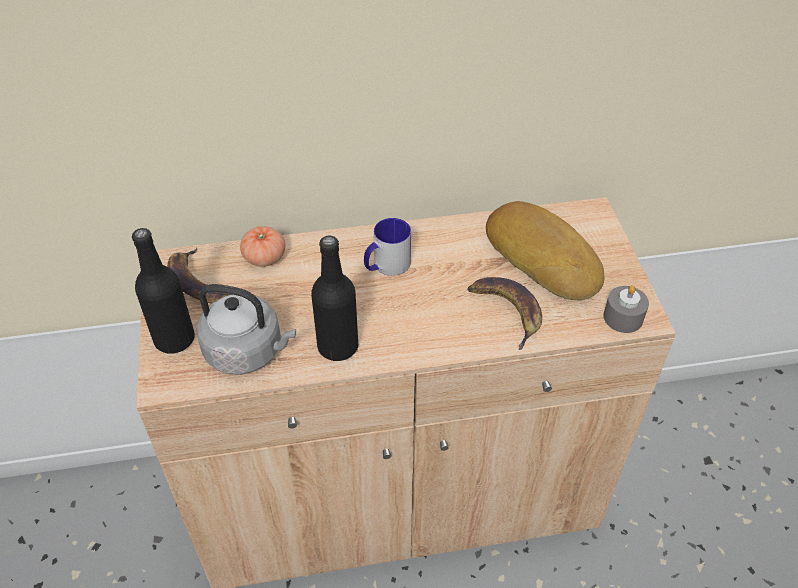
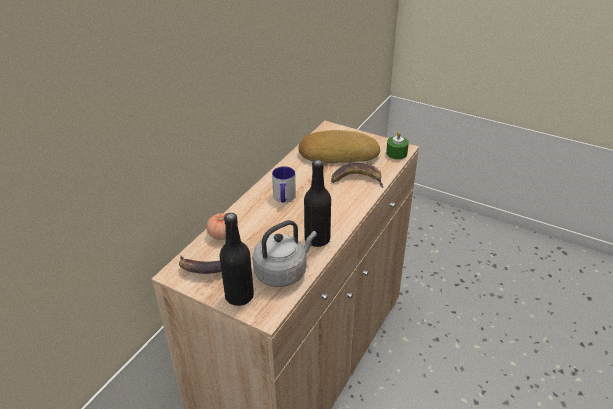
camera: 50 degrees left, 10 degrees down
grey candle [603,285,649,333] -> green candle [386,132,409,159]

